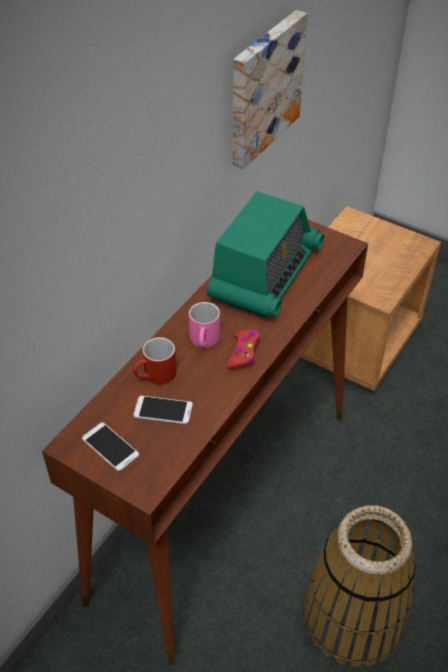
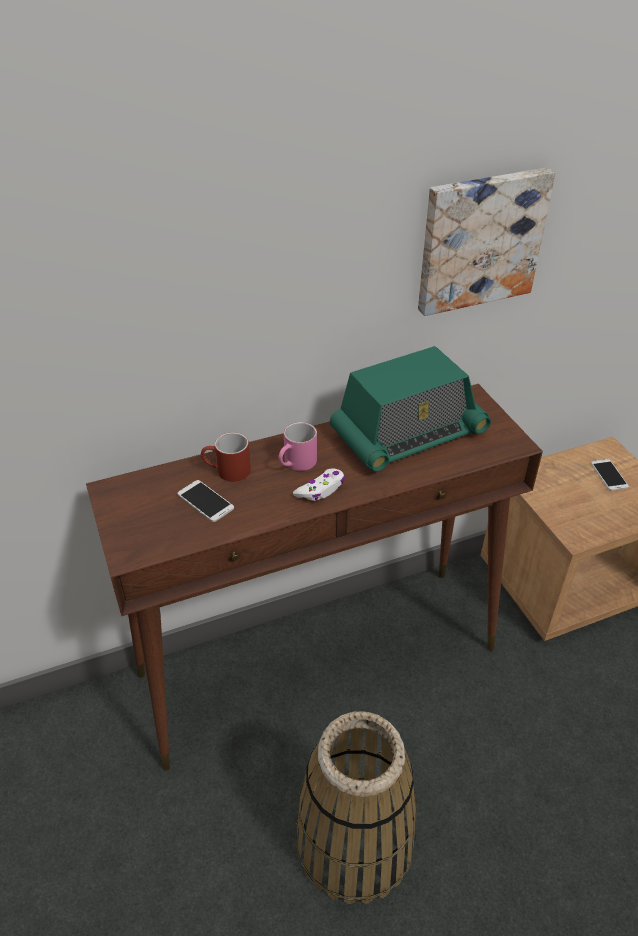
camera: 35 degrees right, 5 degrees down
phone [82,422,139,471] -> phone moved to [591,459,629,491]
red game controller [226,330,260,369] -> white game controller [293,468,345,501]

